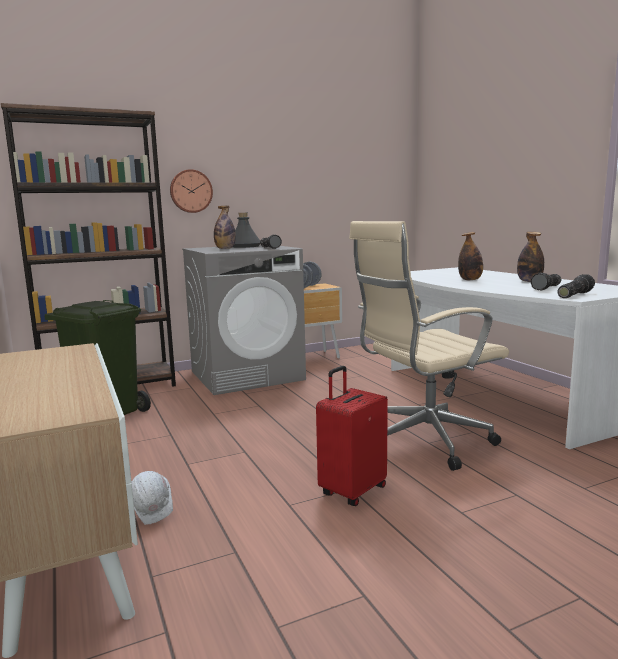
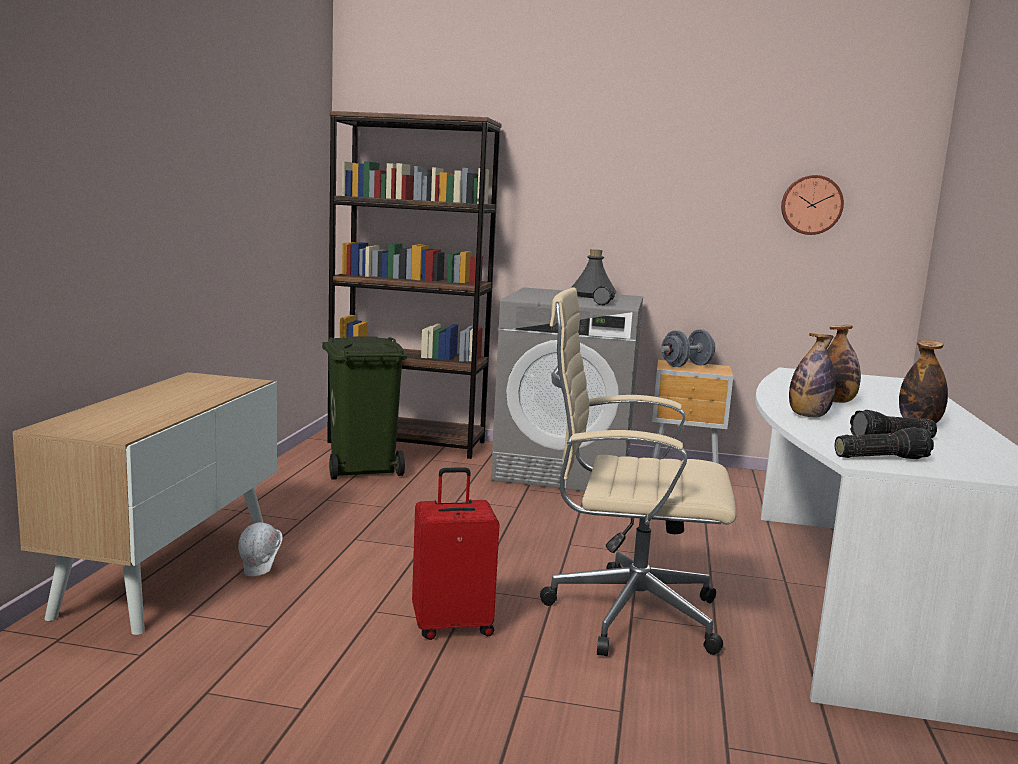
camera: 35 degrees right, 0 degrees up
wall clock [170,169,213,213] -> wall clock moved to [781,175,844,235]
bottle [214,206,236,249] -> bottle moved to [789,333,836,417]

